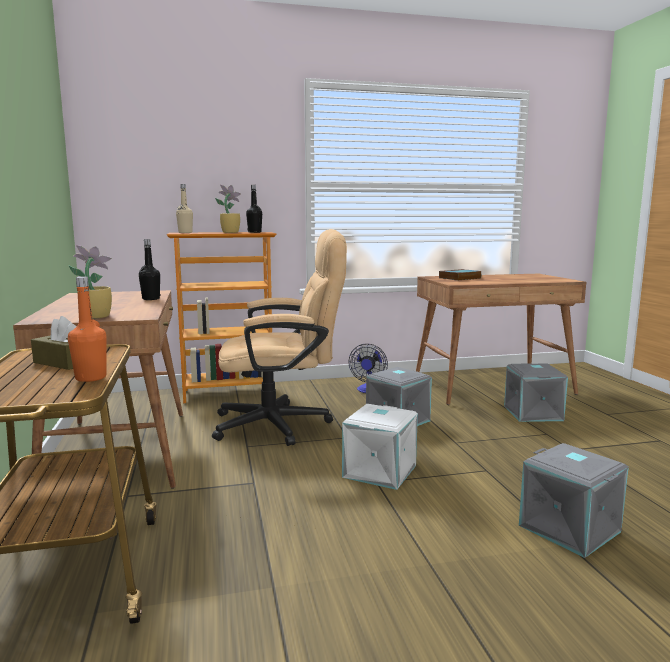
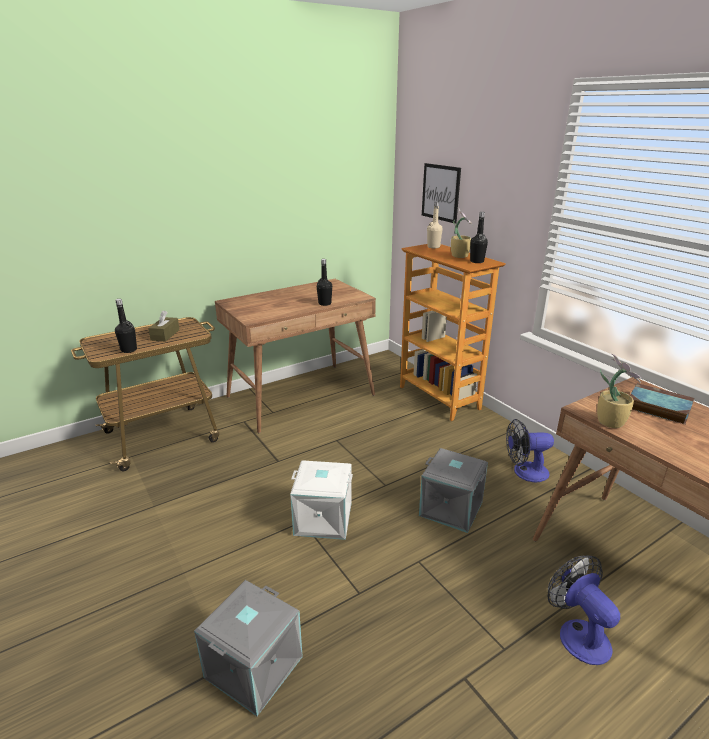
camera: 70 degrees right, 15 degrees up
orange bottle [68,277,107,382] -> black bottle [115,299,137,353]
potted plant [69,245,112,319] -> potted plant moved to [597,354,642,428]
beige office chair [212,229,347,446] -> none
grey storage box [504,364,568,422] -> fan [548,555,620,665]
none -> picture [422,163,461,224]

